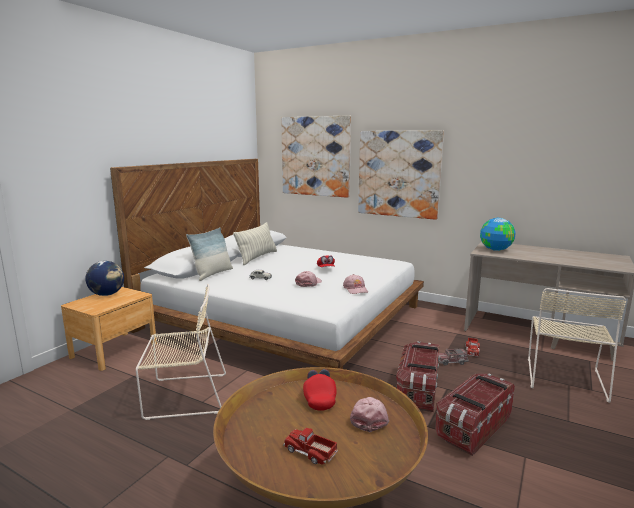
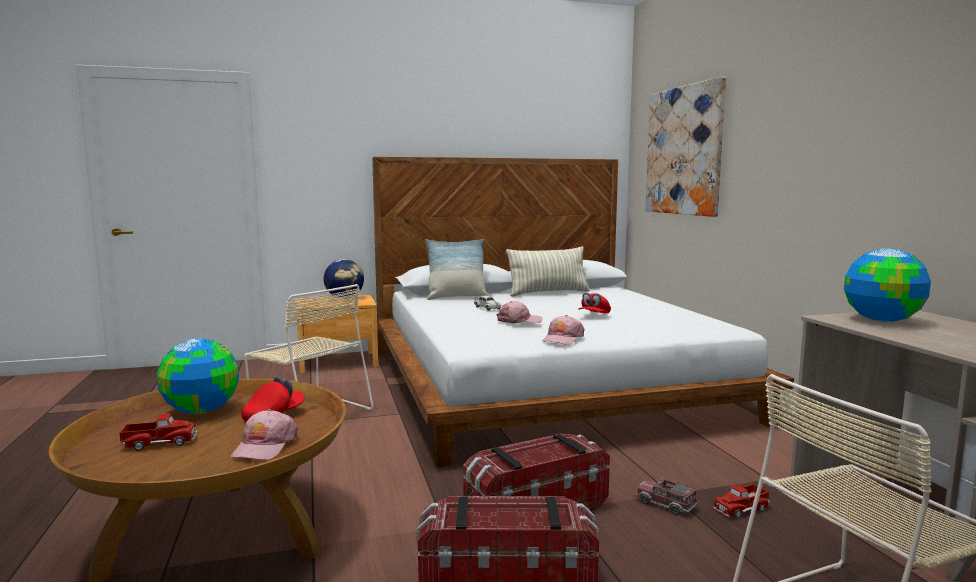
camera: 45 degrees right, 5 degrees down
toy truck [283,428,338,464] -> toy truck turned 90 degrees clockwise [119,414,197,451]
pink cap [350,397,389,432] -> pink cap turned 135 degrees clockwise [231,409,298,460]
picture [358,130,444,220] -> none
none -> globe [157,338,239,414]

